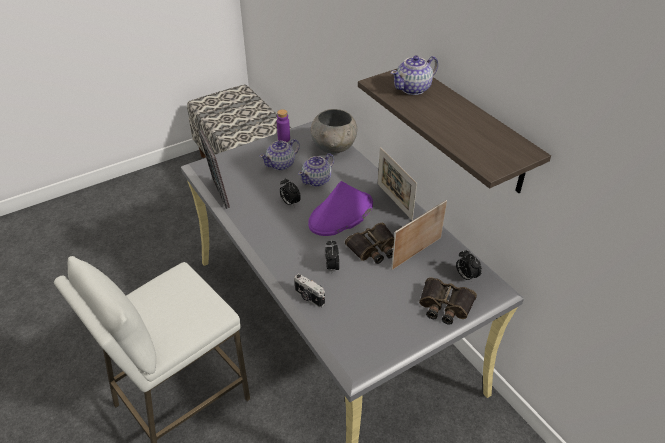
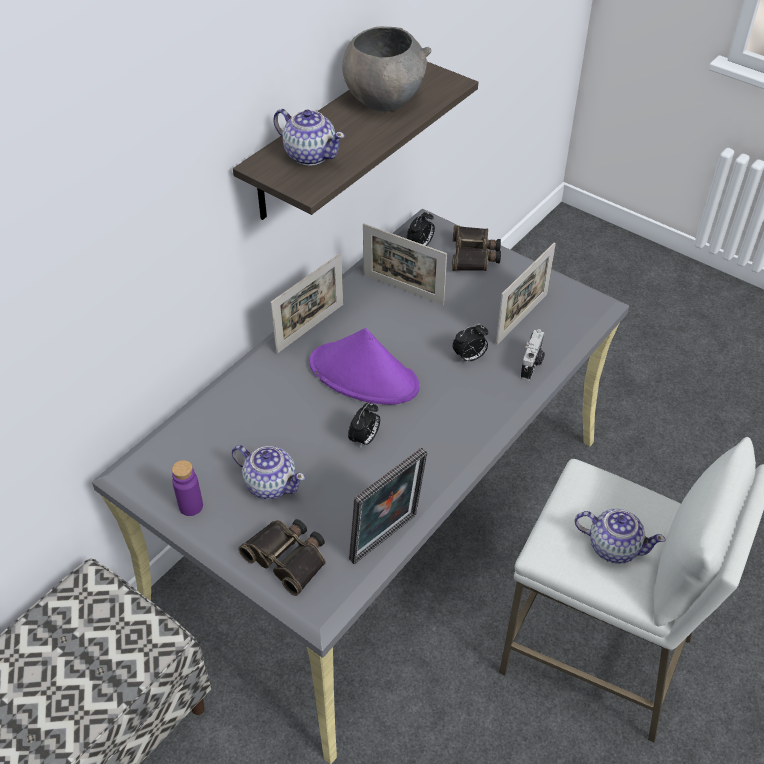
camera: 110 degrees left, 5 degrees up
teapot [298,153,334,187] -> teapot moved to [575,509,666,563]
grey bowl [311,109,357,154] -> grey bowl moved to [342,26,432,112]
binoculars [345,223,394,264] -> binoculars moved to [238,519,326,596]
none -> picture frame [496,242,556,345]

